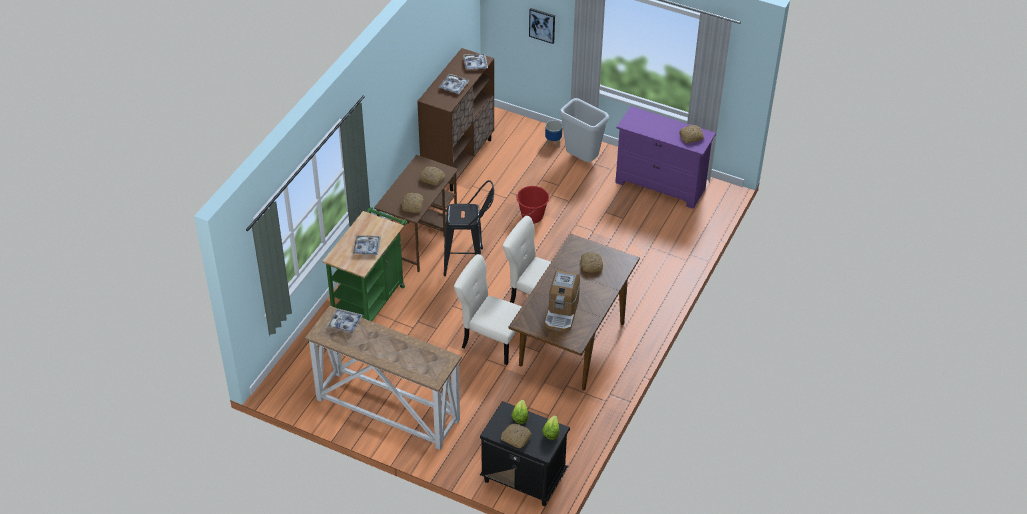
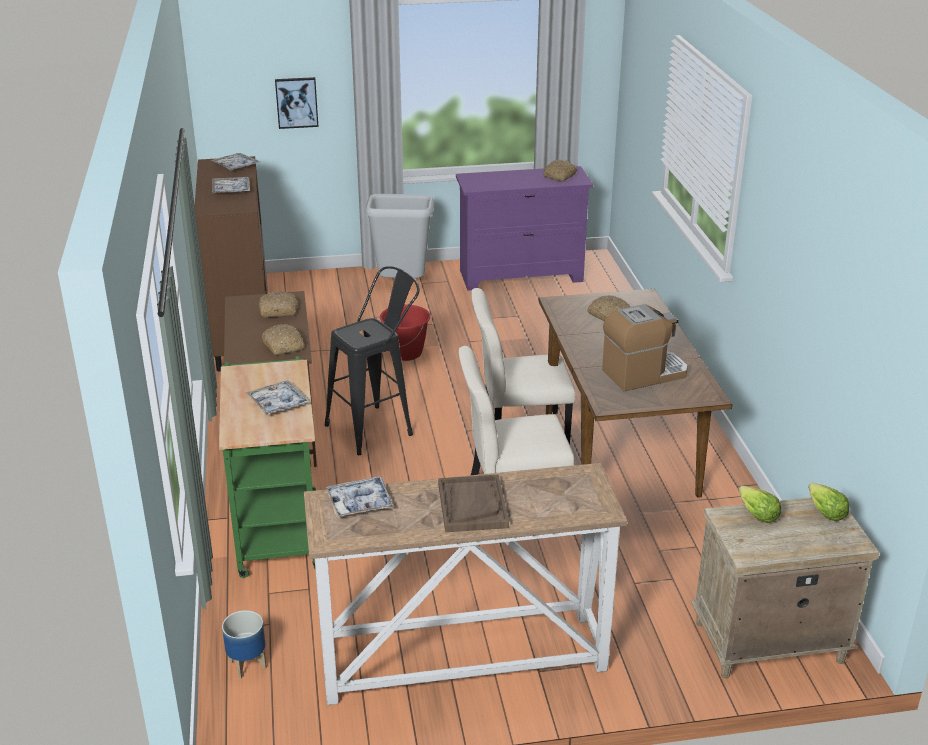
camera: 35 degrees left, 15 degrees down
black nightstand [480,401,570,506] -> beige nightstand [691,498,880,678]
bread [501,424,531,448] -> none
planter [545,120,563,148] -> planter moved to [222,610,267,679]
coffee machine [545,270,580,332] -> coffee machine turned 90 degrees counterclockwise [602,304,688,391]
none -> brown tray [438,475,509,532]

